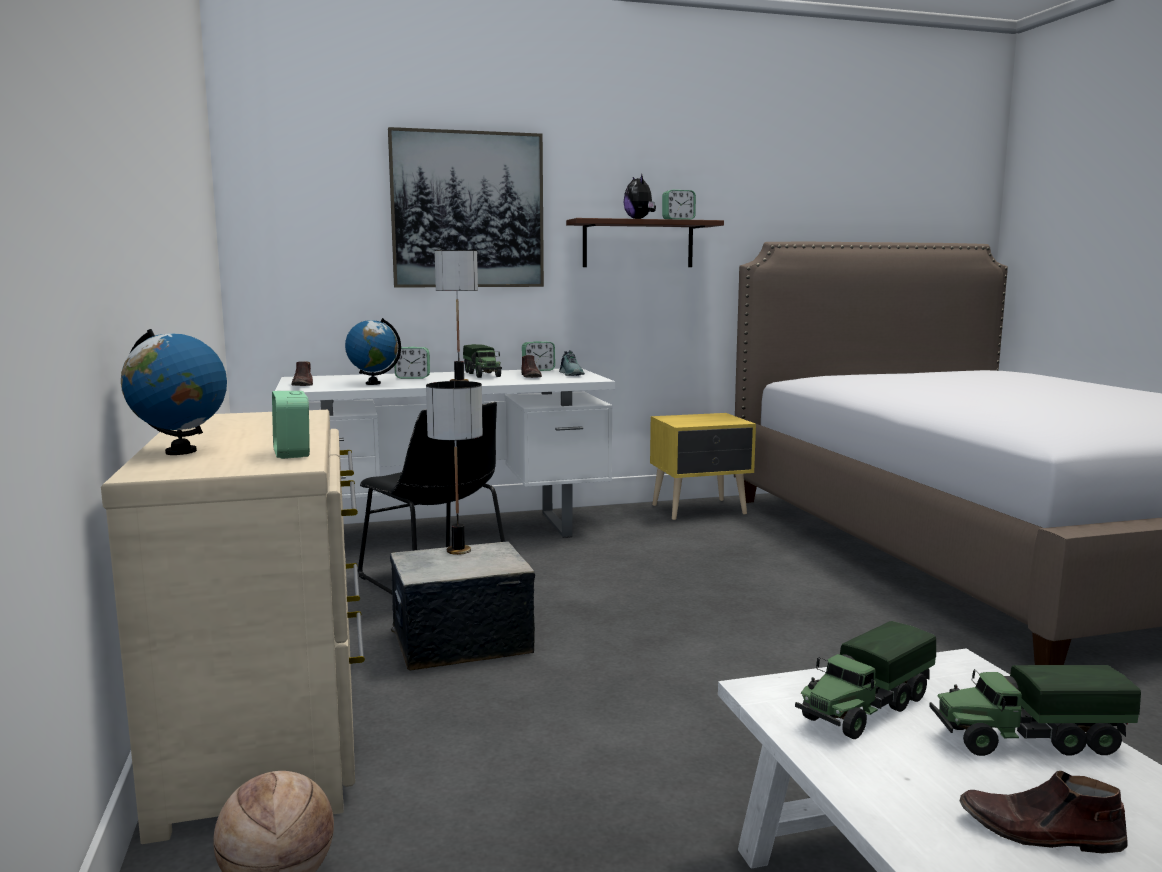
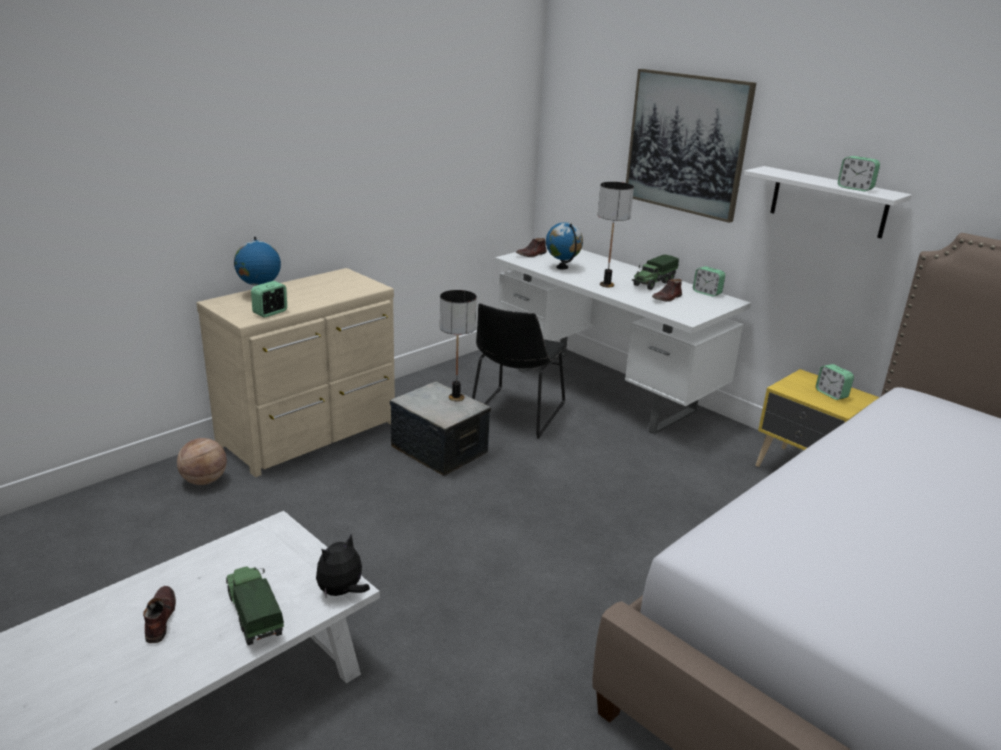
camera: 60 degrees right, 15 degrees up
alarm clock [394,347,430,379] -> alarm clock moved to [816,364,854,400]
shoe [559,350,585,376] -> none
brown shelf [566,218,724,267] -> white shelf [744,166,912,238]
plush toy [623,174,656,219] -> plush toy moved to [316,534,370,597]
toy truck [795,621,936,739] -> none

